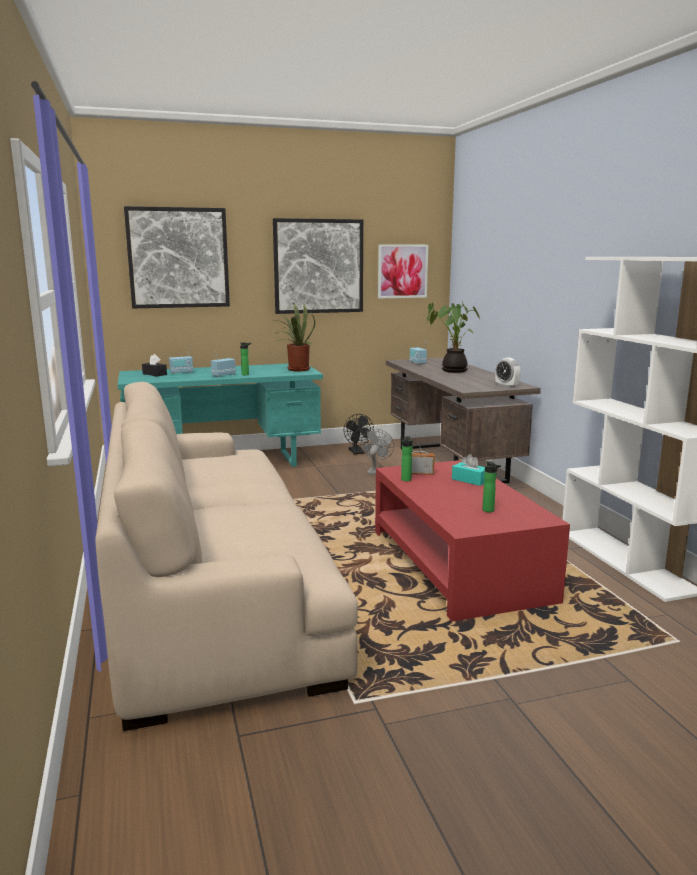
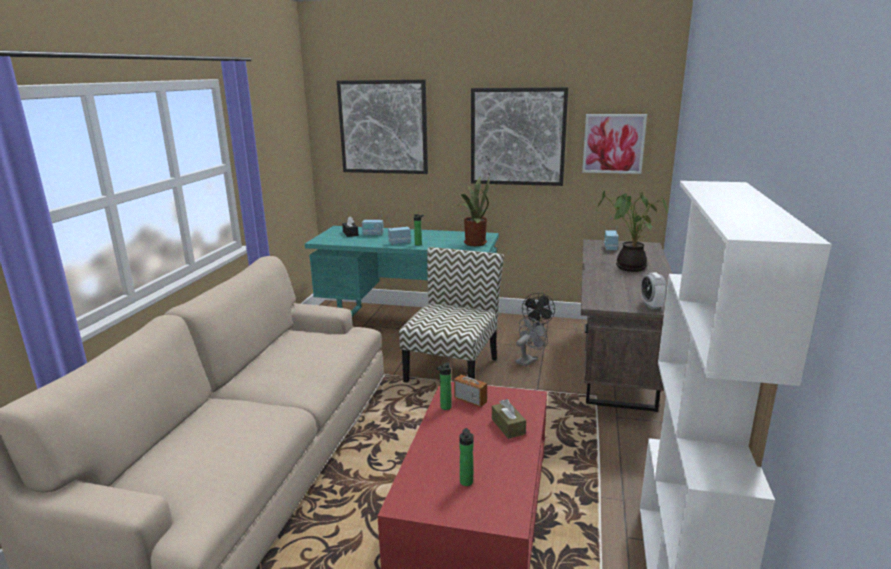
camera: 30 degrees right, 5 degrees up
turquoise tissue box [452,454,485,486] -> brown tissue box [492,399,526,439]
none -> chair [399,247,504,383]

